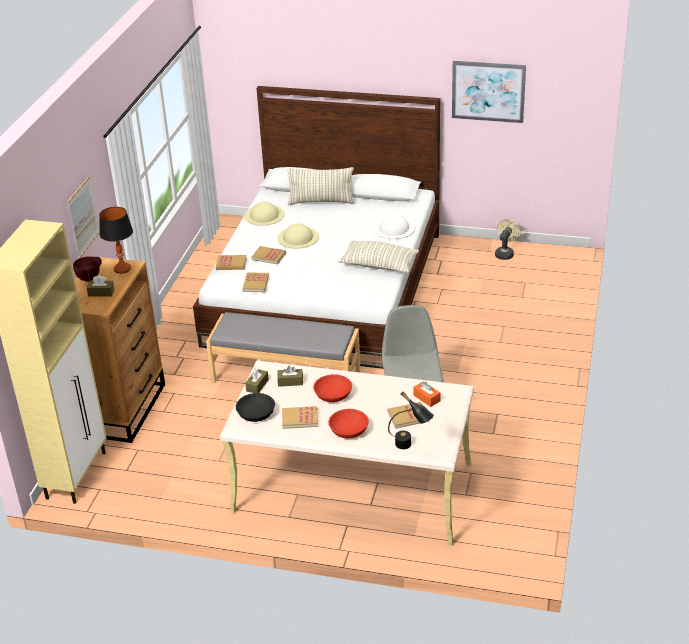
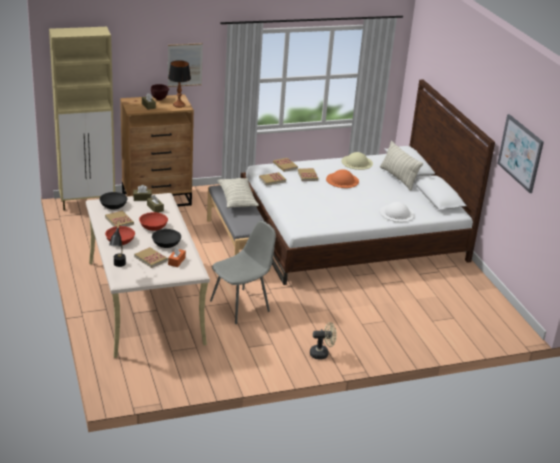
camera: 55 degrees right, 5 degrees down
beige hat [277,224,319,249] -> orange hat [326,169,359,188]
pillow [338,240,419,273] -> pillow moved to [217,178,259,208]
beige fan [495,219,520,260] -> beige fan moved to [310,322,337,359]
none -> black bowl [152,229,181,248]

